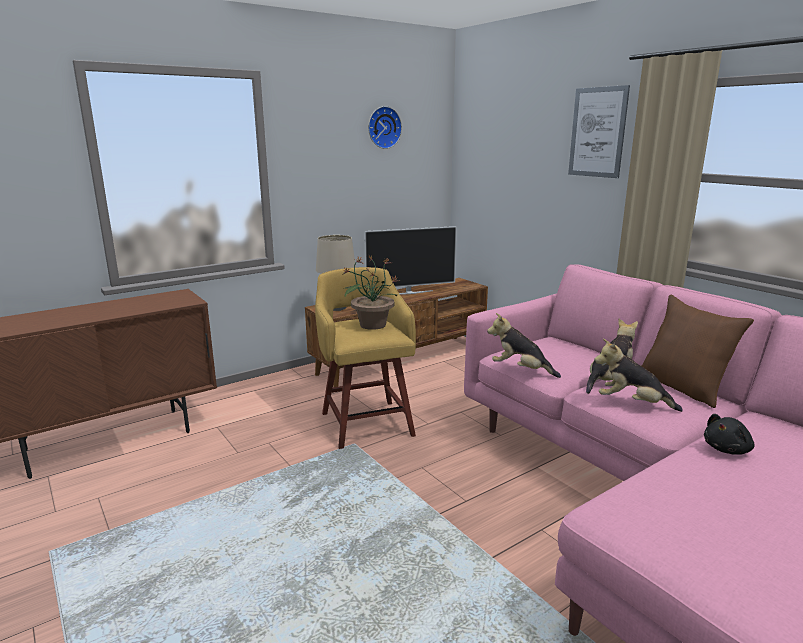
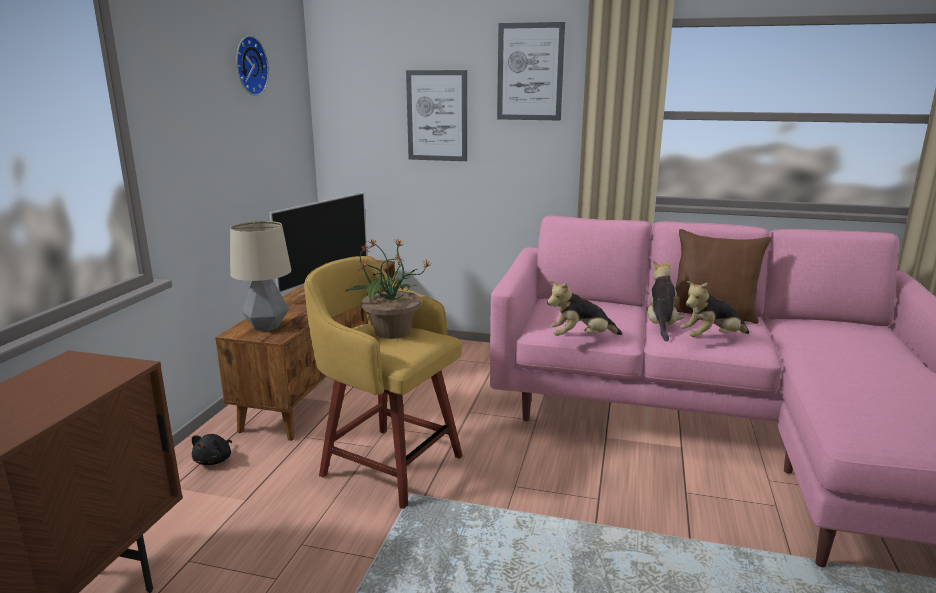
camera: 40 degrees left, 0 degrees up
black plush toy [704,414,754,455] -> black plush toy moved to [192,434,232,465]
none -> picture [406,70,467,161]

